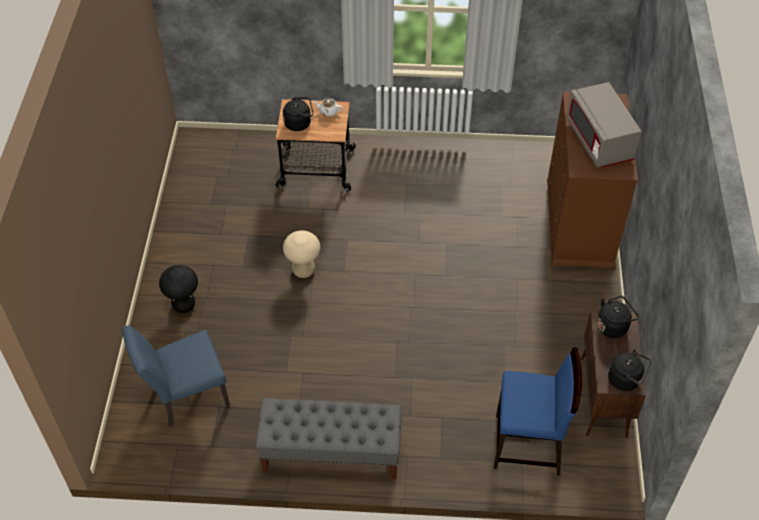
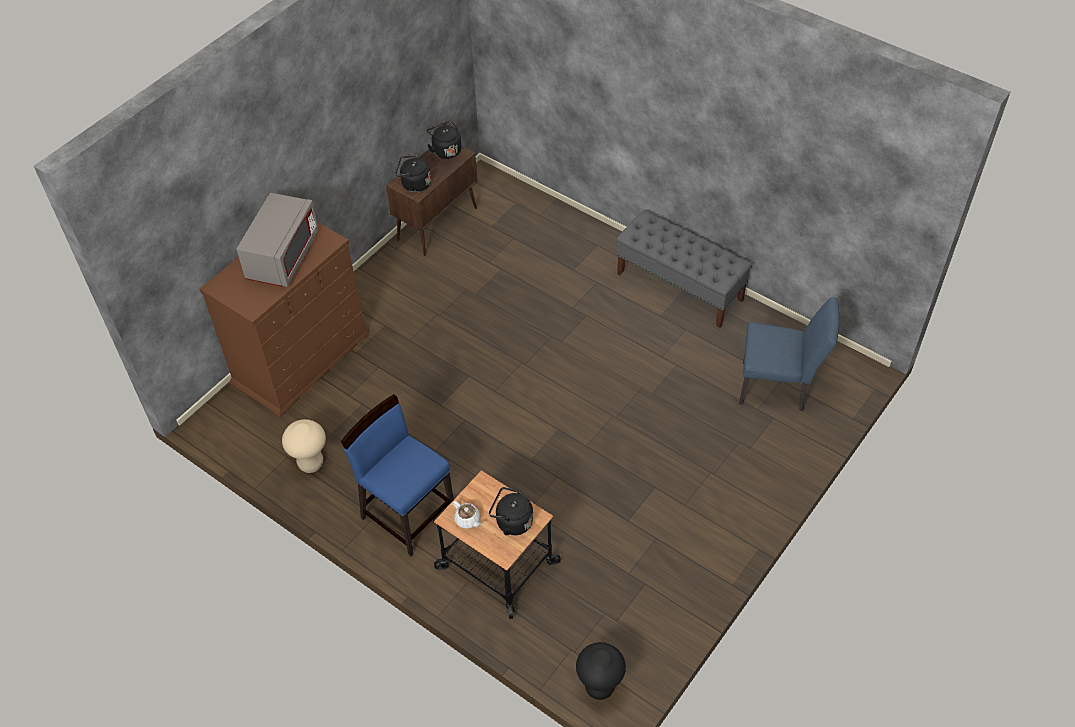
camera: 145 degrees left, 0 degrees up
black stool [159,265,198,313] -> black stool moved to [576,642,626,700]
beige stool [283,230,320,278] -> beige stool moved to [282,419,326,473]
blue chair [494,347,582,475] -> blue chair moved to [341,394,454,557]

